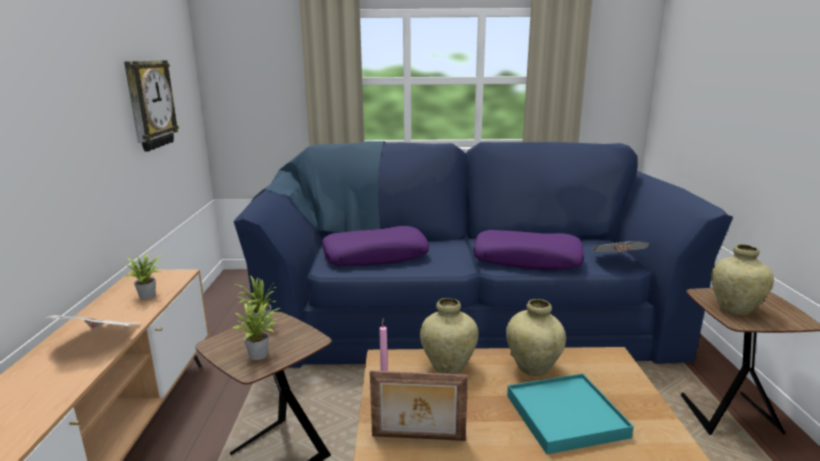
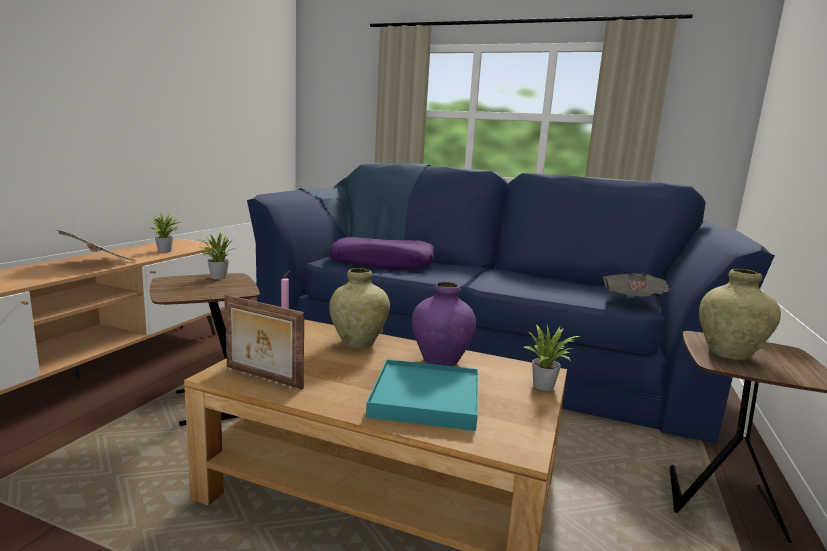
camera: 20 degrees right, 5 degrees down
wall clock [124,60,179,152] -> none
potted plant [232,302,280,360] -> potted plant moved to [522,324,580,391]
purple pillow [474,230,584,270] -> none
beige vase [506,299,566,376] -> purple vase [412,282,476,366]

